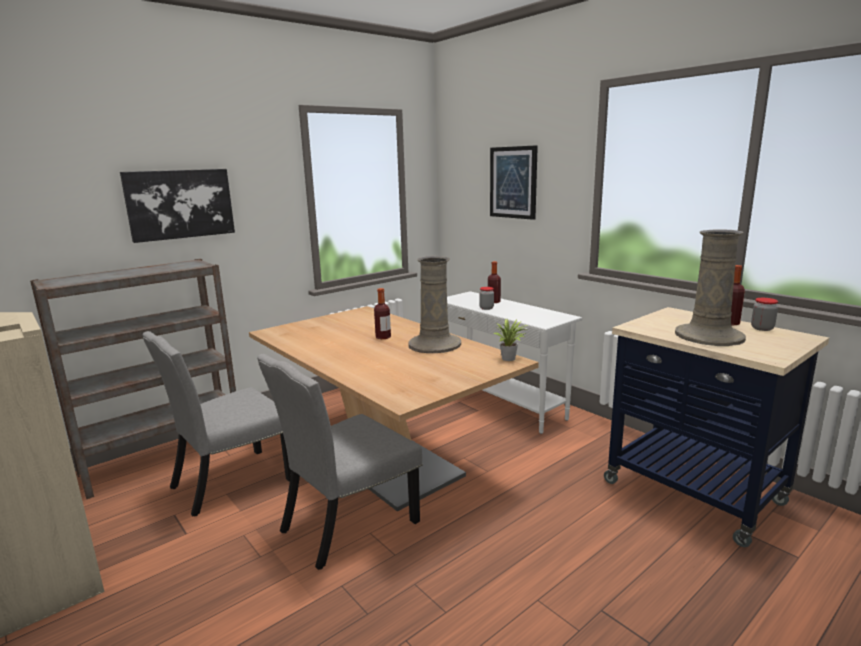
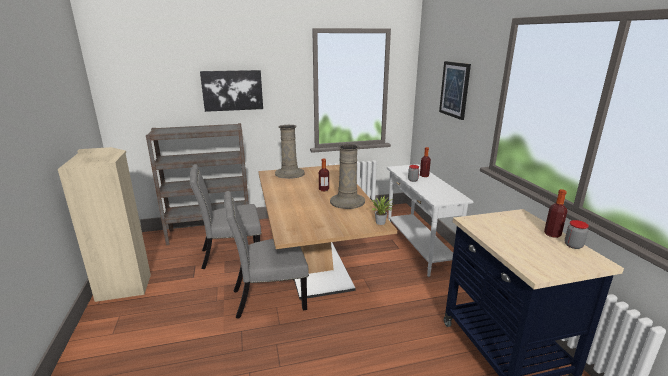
camera: 25 degrees right, 5 degrees up
beige vase [675,229,746,346] -> beige vase moved to [275,125,305,179]

